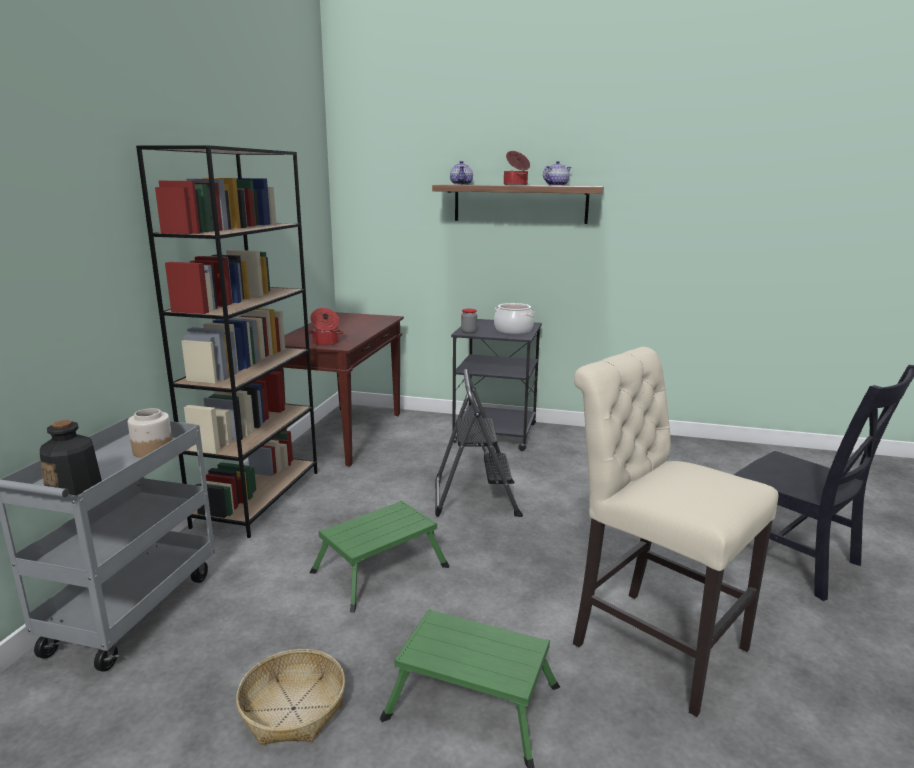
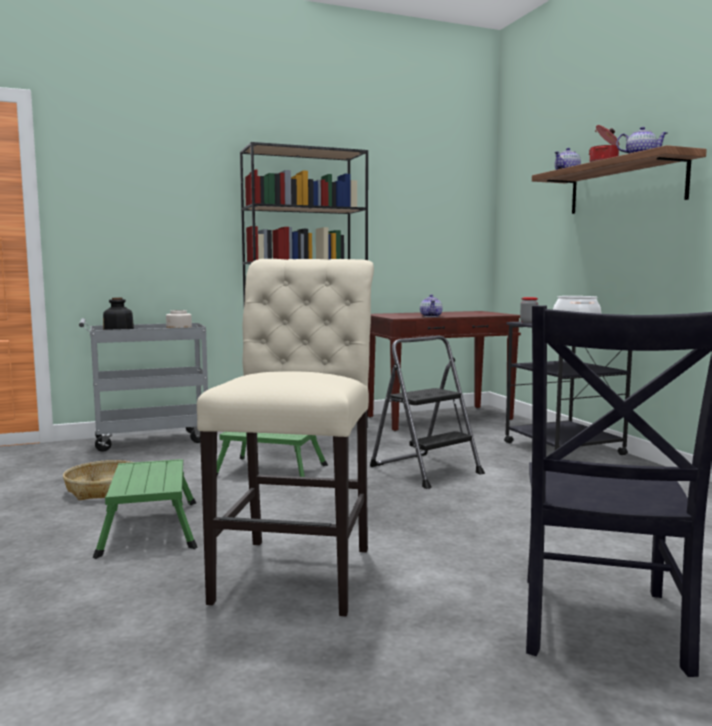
camera: 55 degrees right, 10 degrees down
cooking pot [308,308,344,346] -> none
none -> teapot [420,294,443,317]

